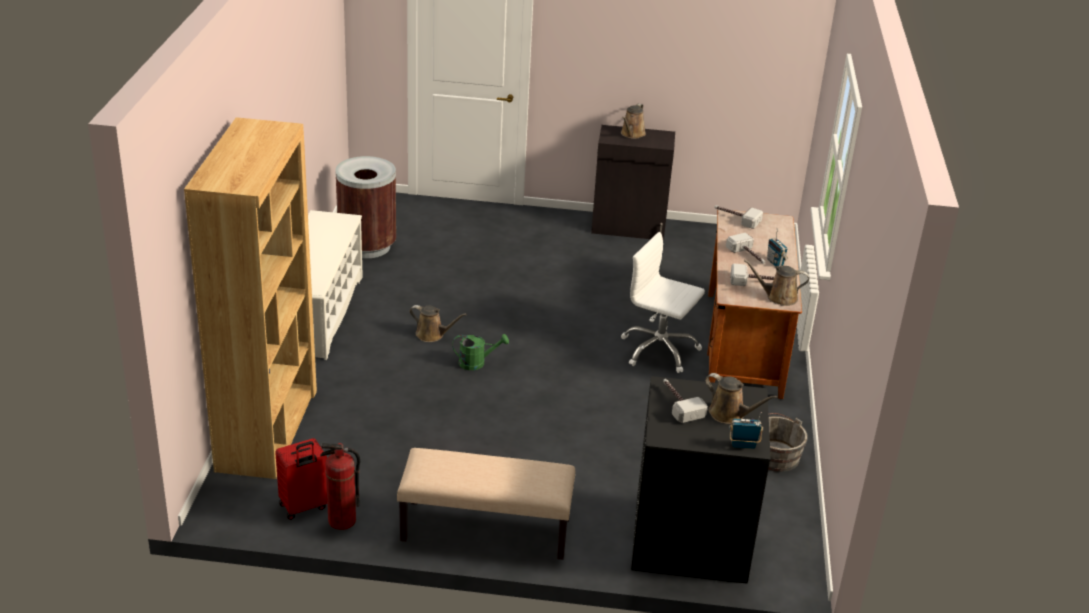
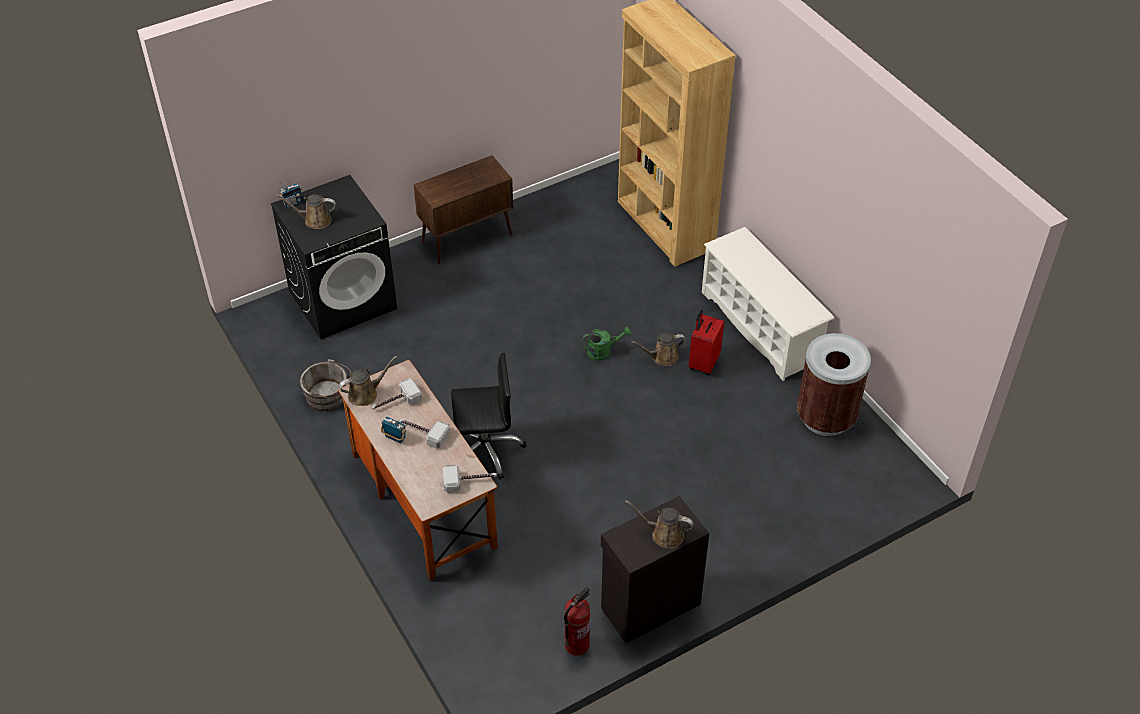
camera: 145 degrees right, 15 degrees up
red suitcase [275,438,327,520] -> red suitcase moved to [689,310,724,375]
fire extinguisher [320,443,360,530] -> fire extinguisher moved to [564,587,590,656]
beige bench [397,448,575,560] -> brown cabinet [413,155,513,264]
green watering can [452,334,509,370] -> green watering can turned 150 degrees counterclockwise [582,326,631,361]
brown watering can [621,104,646,139] -> brown watering can turned 60 degrees counterclockwise [625,500,693,549]
white office chair [621,232,705,373] -> black office chair [451,353,526,480]
hammer [663,379,708,423] -> none

